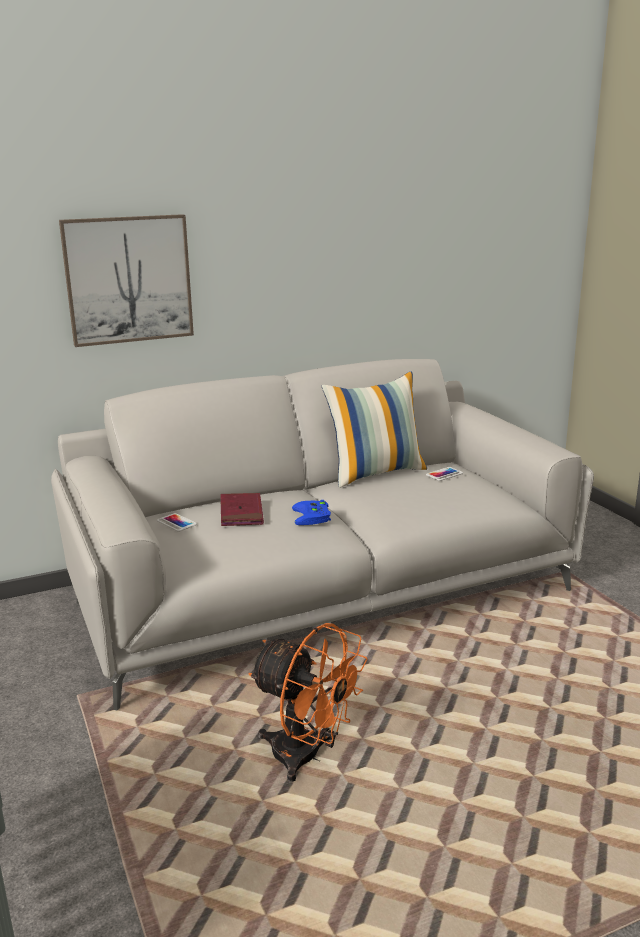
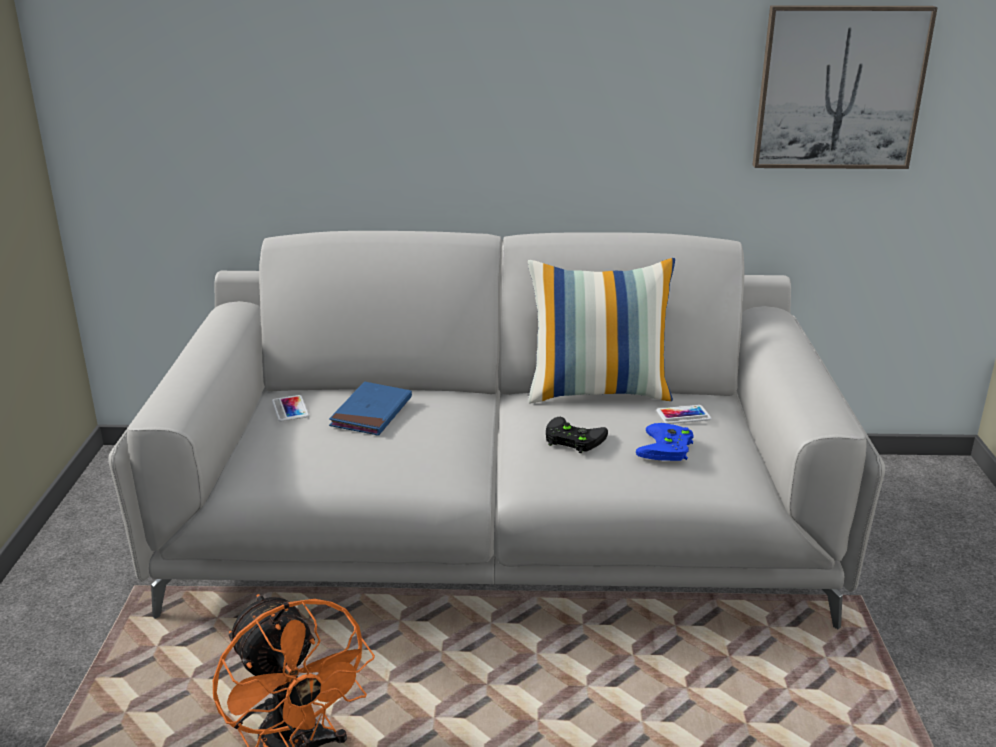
camera: 25 degrees right, 5 degrees up
picture [59,214,194,347] -> picture moved to [753,5,938,169]
red book [220,493,264,526] -> blue book [329,382,412,436]
blue game controller [292,500,331,525] -> blue game controller moved to [636,423,694,461]
none -> black game controller [546,417,608,453]

